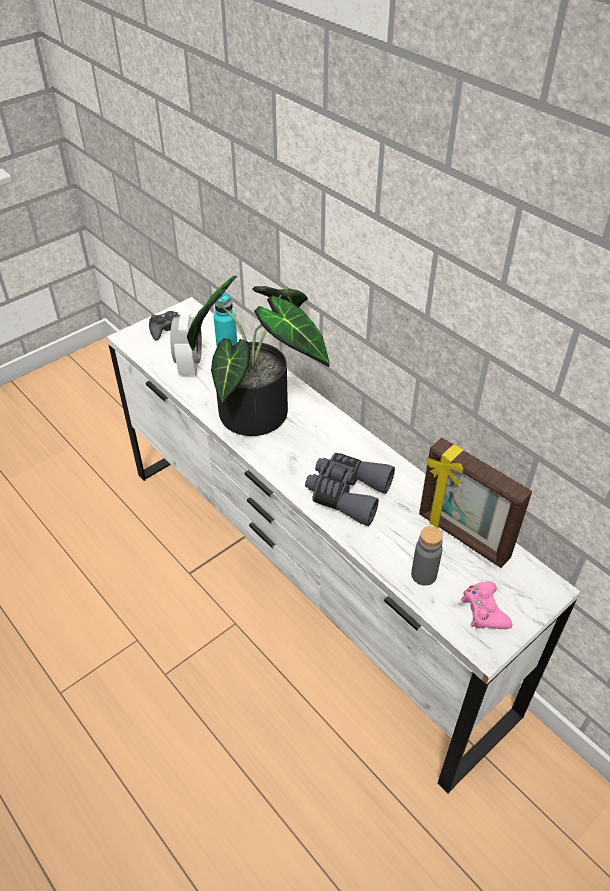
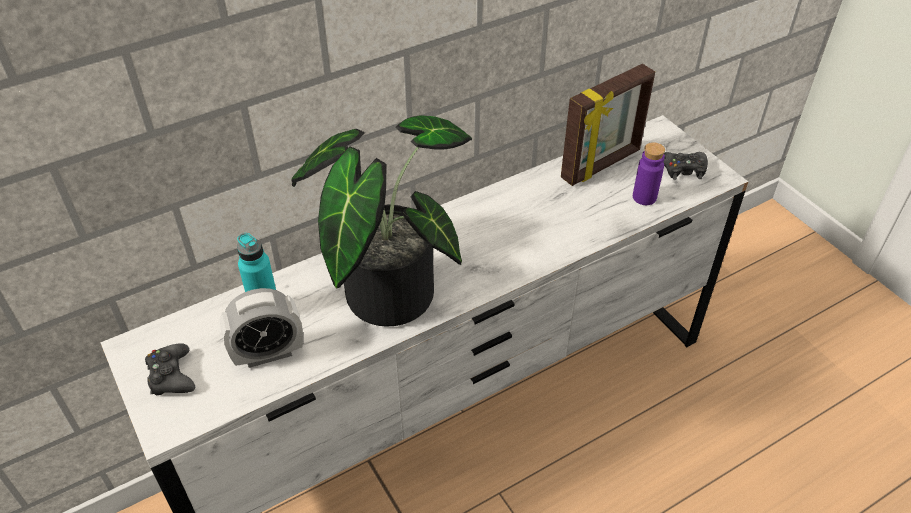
camera: 80 degrees left, 0 degrees up
alarm clock [170,314,202,375] -> alarm clock turned 150 degrees clockwise [220,288,303,368]
grey binoculars [305,453,395,526] -> none
grey bottle [411,526,443,586] -> purple bottle [633,142,665,205]
pink game controller [461,581,512,629] -> black game controller [663,152,708,180]

